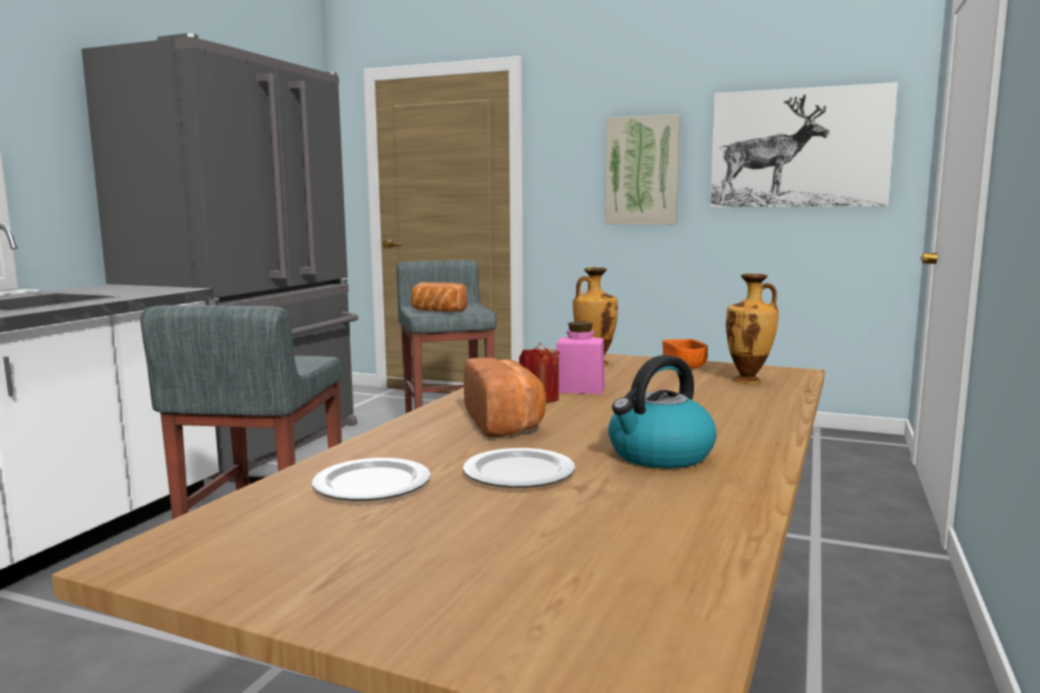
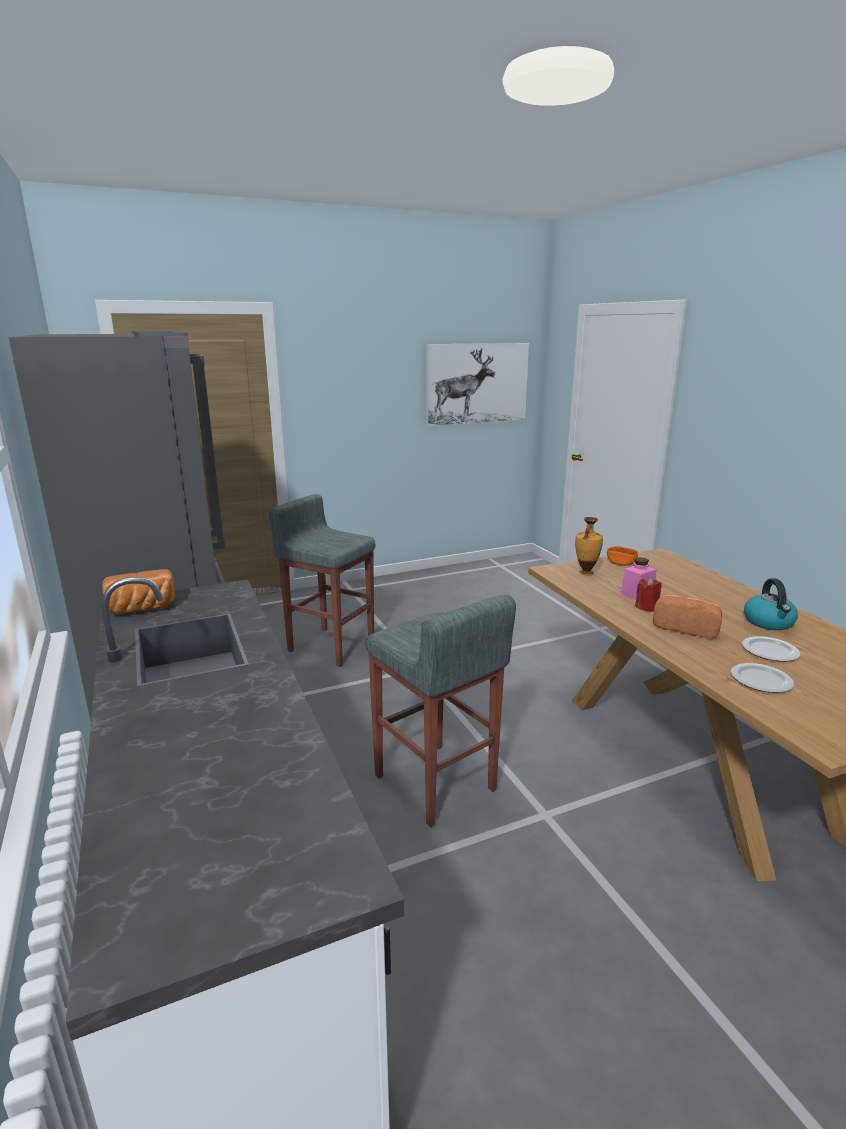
camera: 45 degrees left, 10 degrees up
bread [411,282,467,312] -> bread moved to [102,569,175,615]
picture [605,114,681,224] -> none
vase [726,274,779,384] -> none

